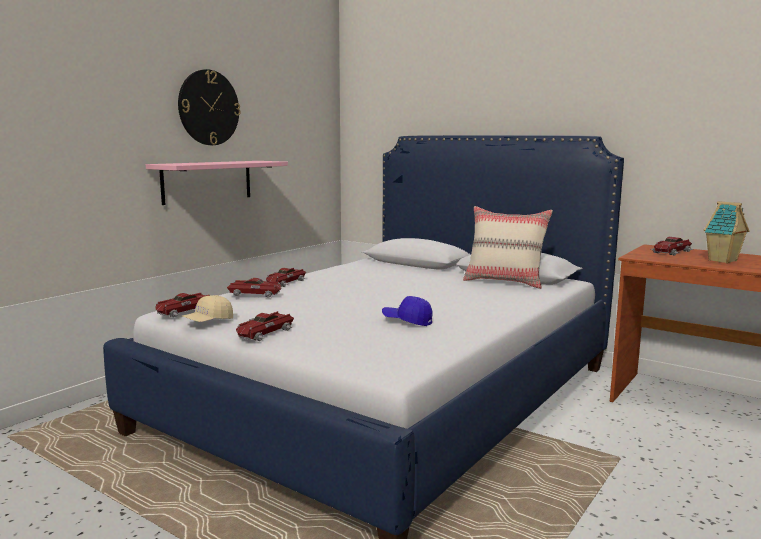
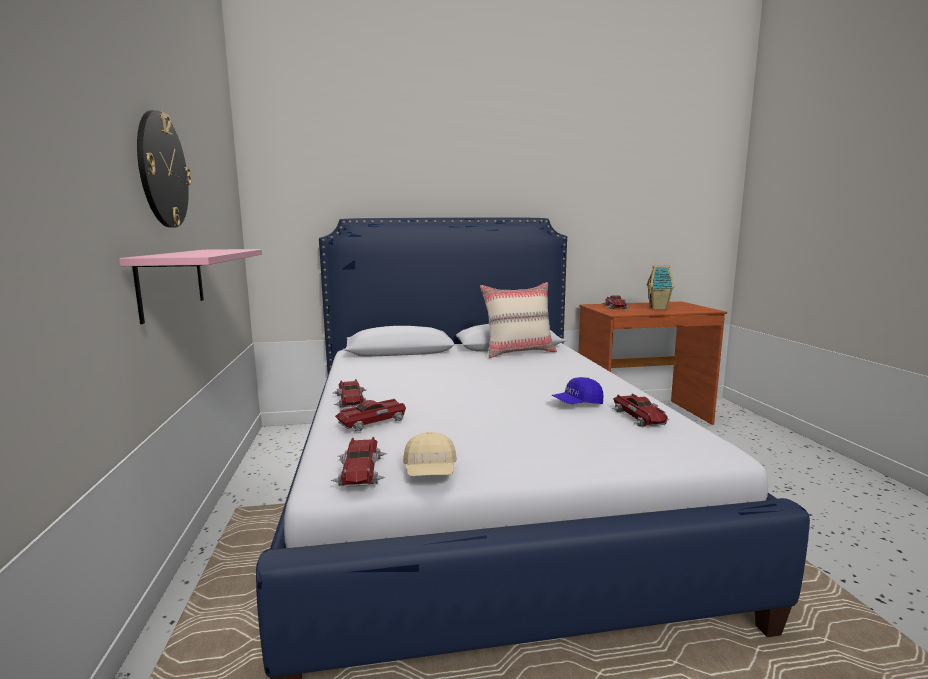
camera: 45 degrees left, 0 degrees up
toy car [236,311,294,341] -> toy car moved to [611,393,670,428]

